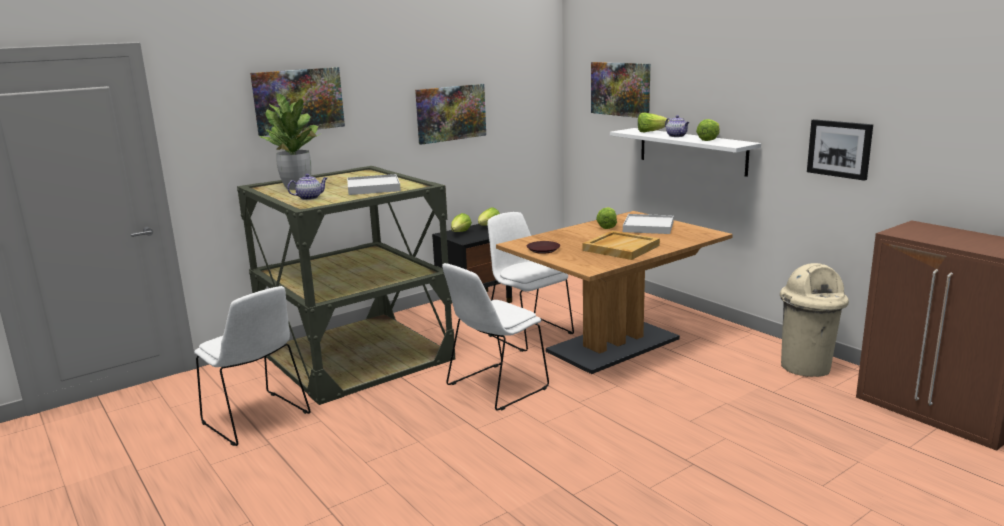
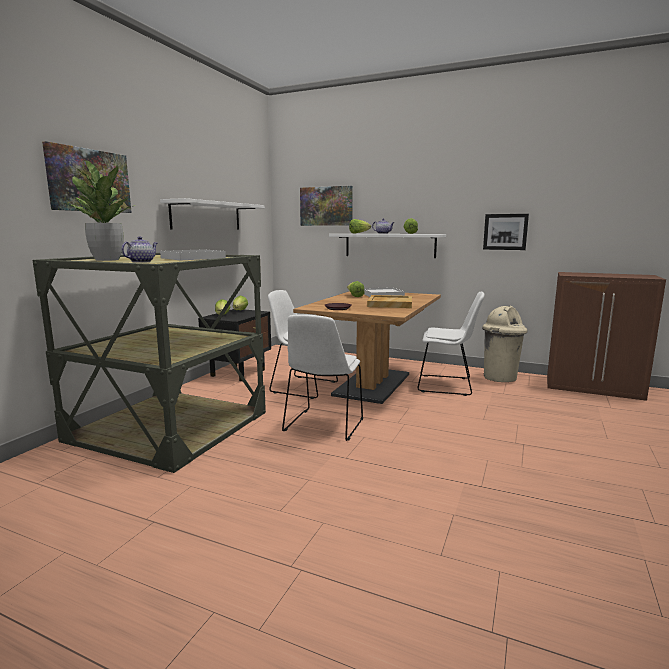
camera: 30 degrees left, 5 degrees down
white chair [194,286,311,446] -> white chair moved to [417,292,485,396]
picture [415,84,486,145] -> white shelf [160,198,265,229]

